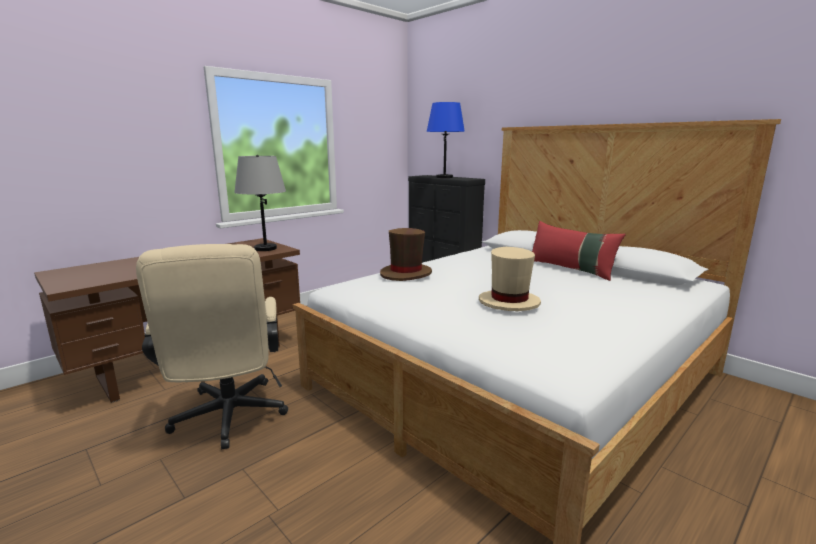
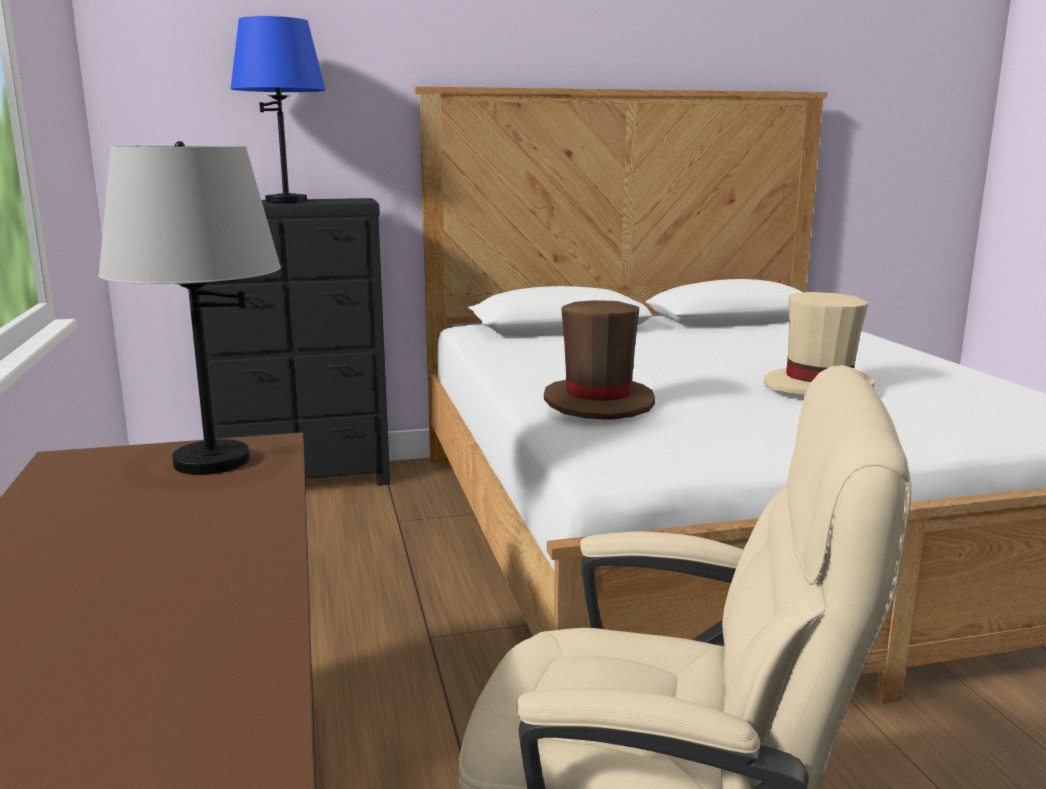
camera: 60 degrees left, 0 degrees up
red pillow [532,221,626,281] -> none

